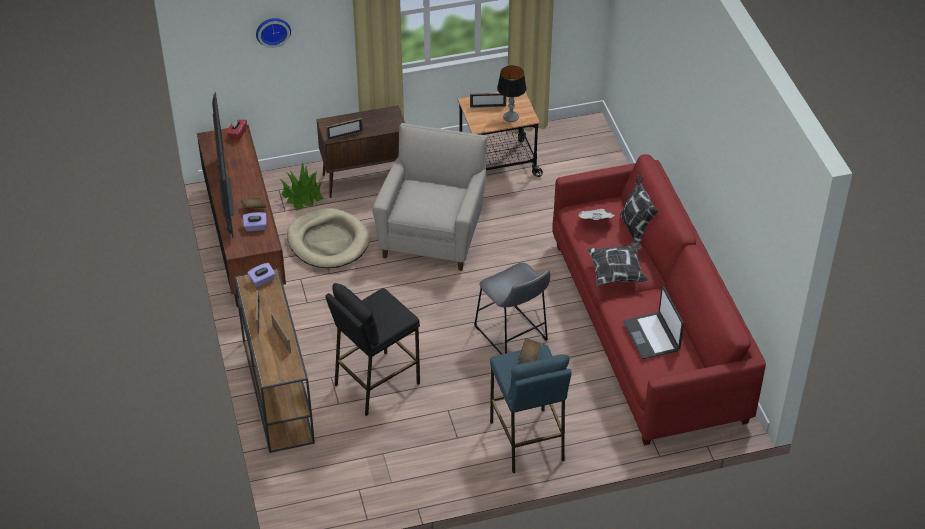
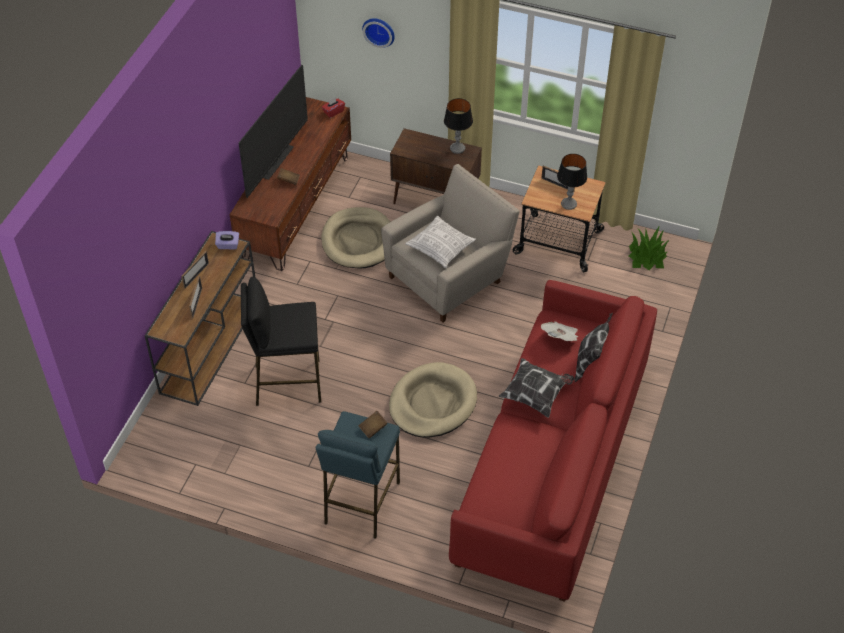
camera: 35 degrees right, 5 degrees up
purple tissue box [243,212,267,231] -> none
potted plant [280,162,324,210] -> potted plant moved to [629,227,669,270]
picture frame [326,118,363,140] -> none
grey stool [474,263,550,354] -> beige dog bed [389,362,477,438]
laptop [623,286,684,359] -> none
none -> pillow [405,216,476,268]
none -> table lamp [444,98,473,154]

